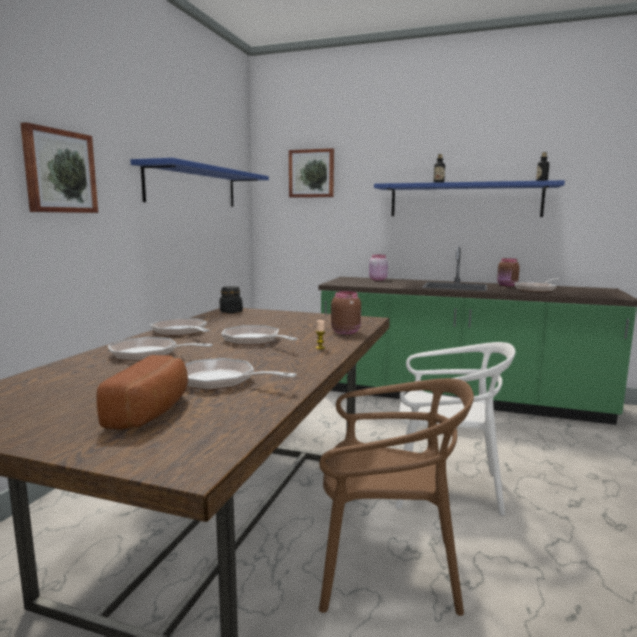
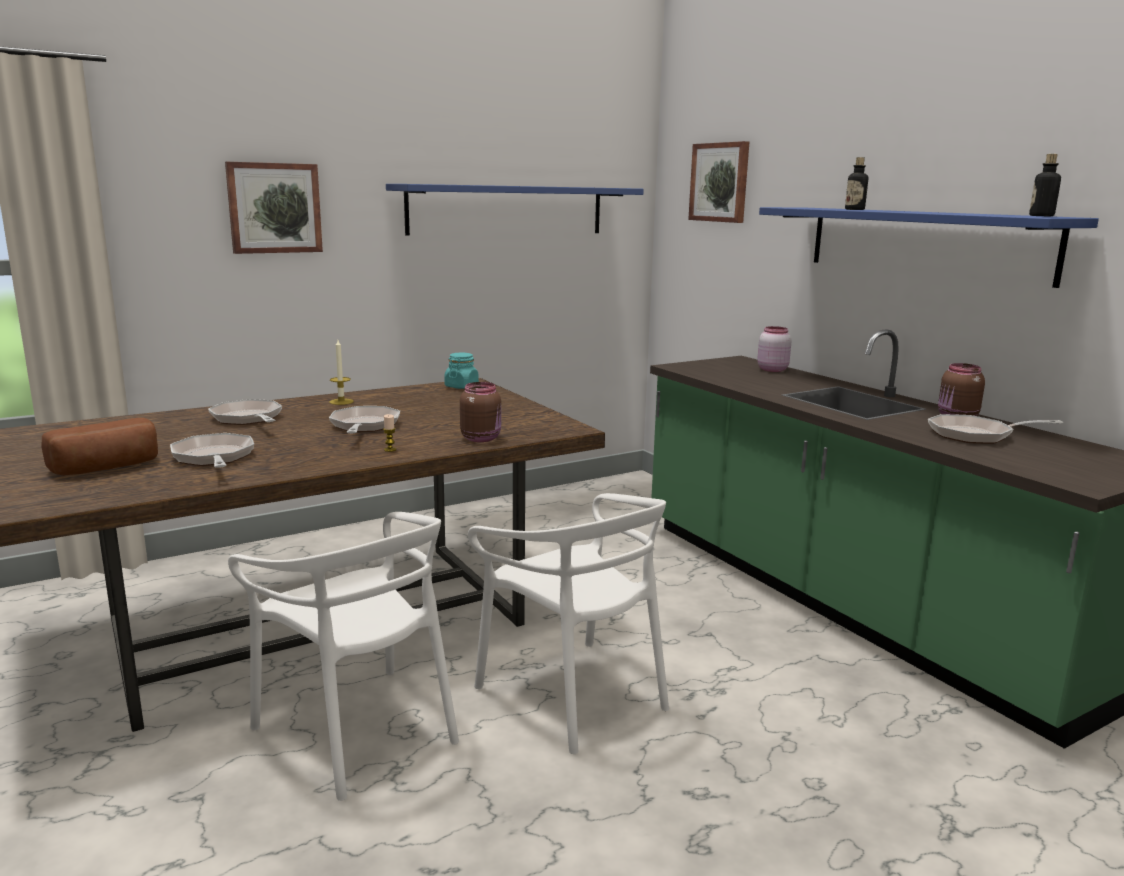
camera: 40 degrees right, 5 degrees up
frying pan [150,318,210,336] -> candle [329,340,354,405]
black jar [220,286,243,313] -> turquoise jar [444,353,479,389]
brown chair [319,378,474,616] -> white chair [228,512,459,801]

